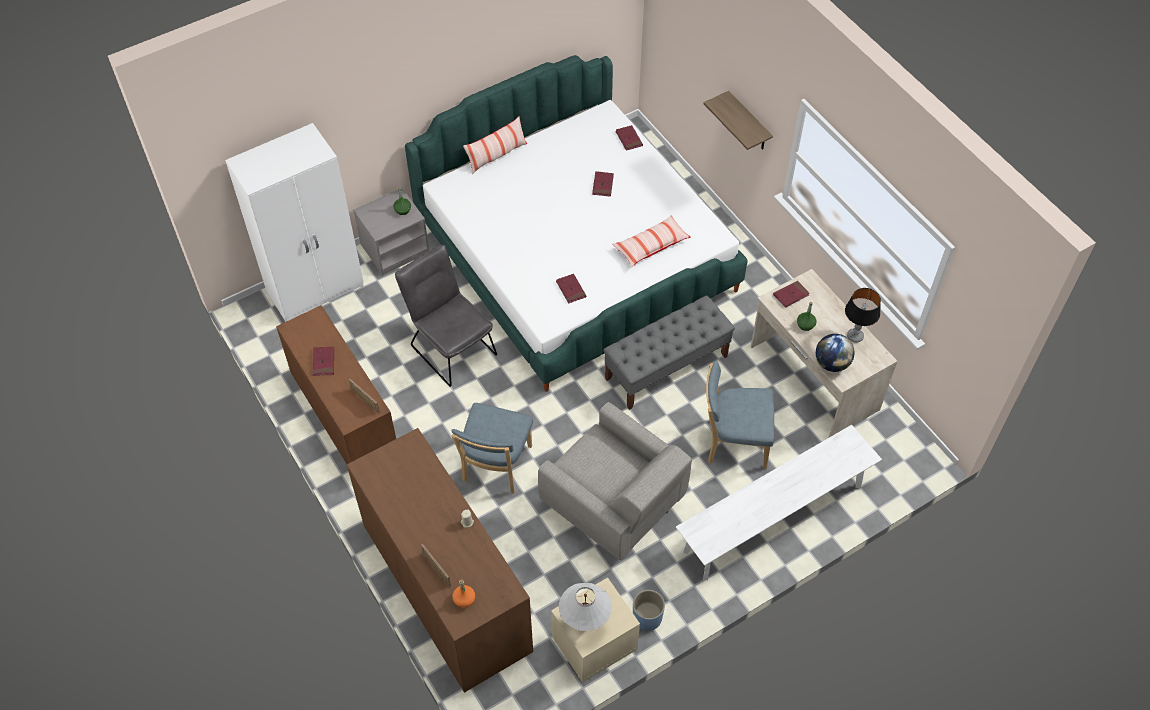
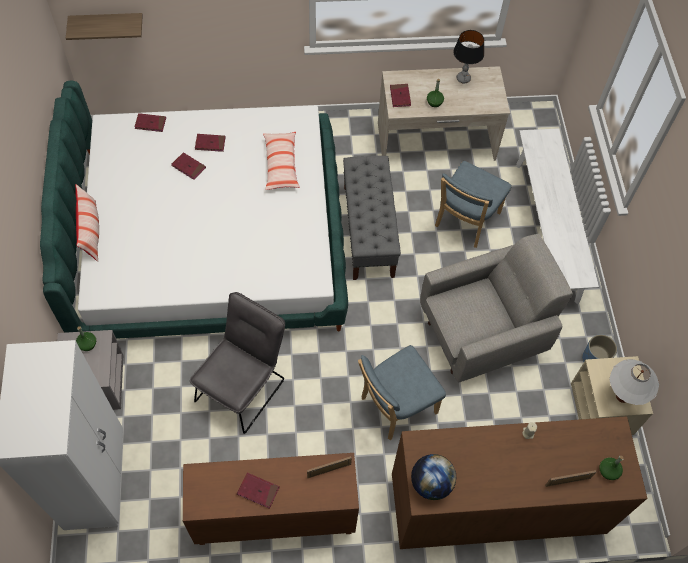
camera: 65 degrees left, 5 degrees up
grey chair [395,245,497,387] -> grey chair turned 135 degrees clockwise [190,292,285,434]
blue chair [451,403,533,494] -> blue chair turned 105 degrees clockwise [358,345,446,440]
orange bottle [452,579,475,608] -> green bottle [599,456,624,480]
red book [556,274,586,304] -> red book moved to [195,134,225,152]
shelf [704,91,773,150] -> shelf moved to [66,13,143,40]
globe [816,334,855,372] -> globe moved to [411,454,456,500]

